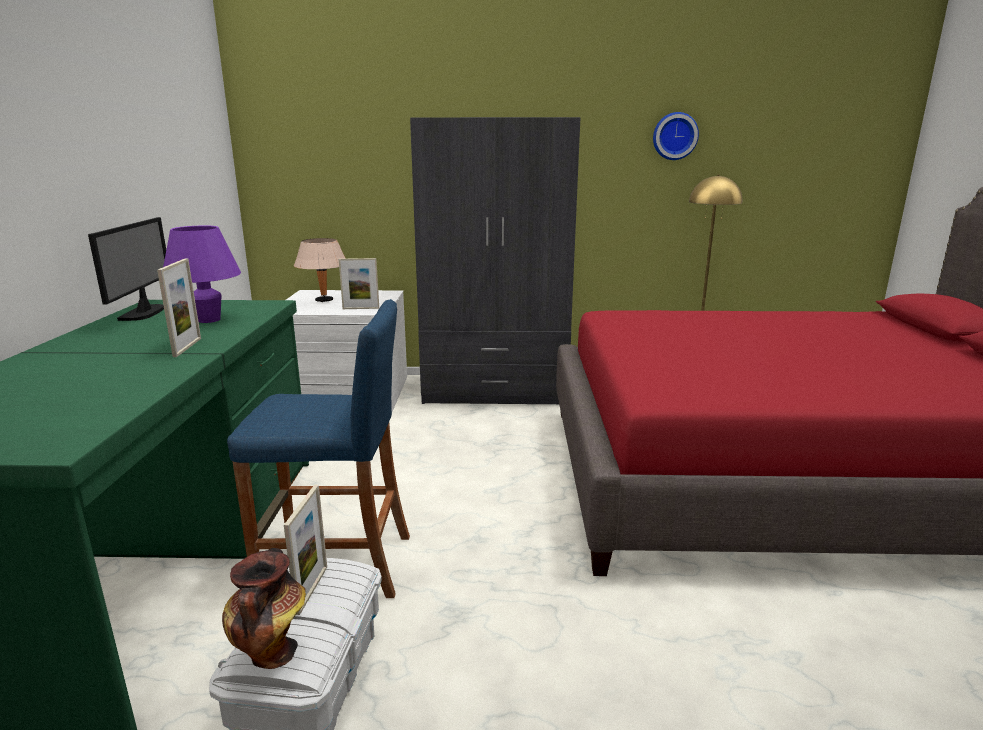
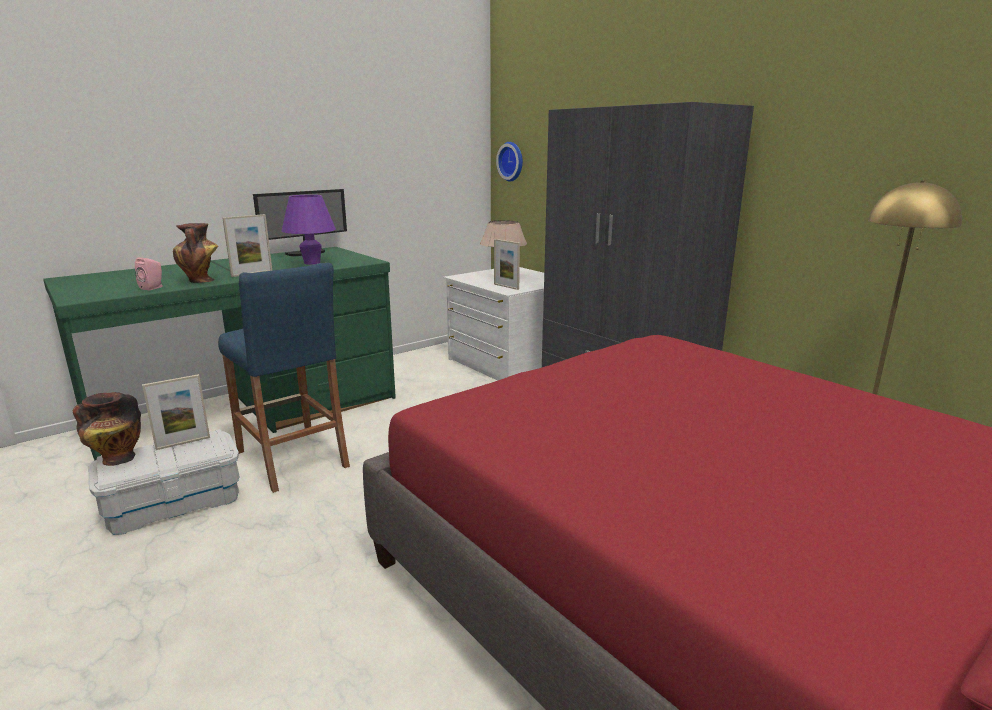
camera: 50 degrees right, 0 degrees up
wall clock [653,112,699,160] -> wall clock moved to [496,142,523,182]
none -> pink speaker [135,257,163,290]
none -> vase [173,223,218,283]

